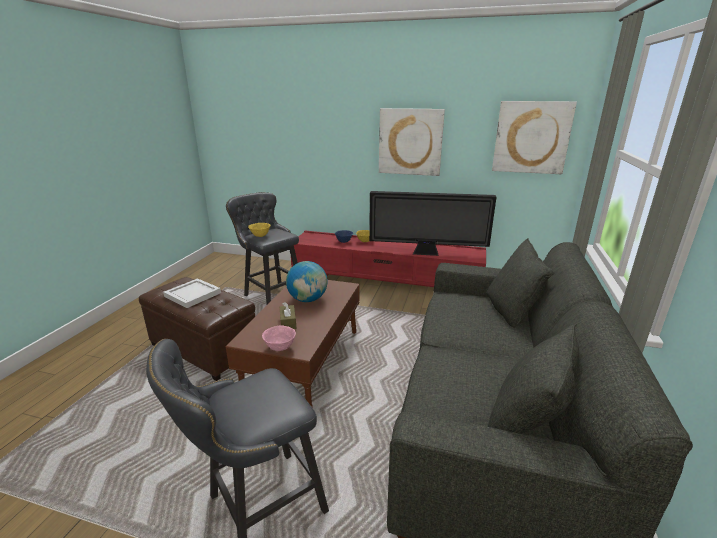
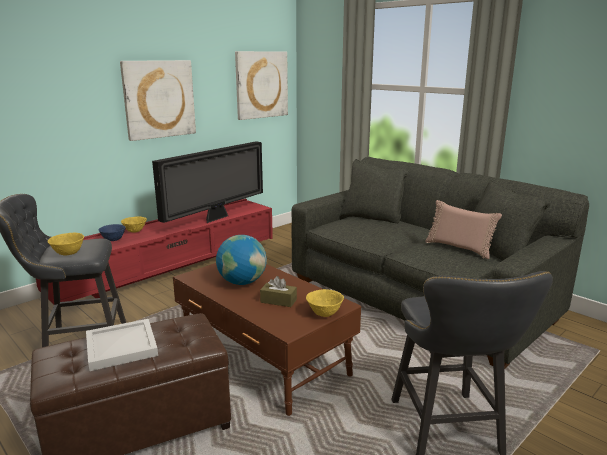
camera: 60 degrees left, 5 degrees down
pink bowl [262,325,296,351] -> yellow bowl [306,289,344,317]
none -> beige pillow [425,200,502,259]

